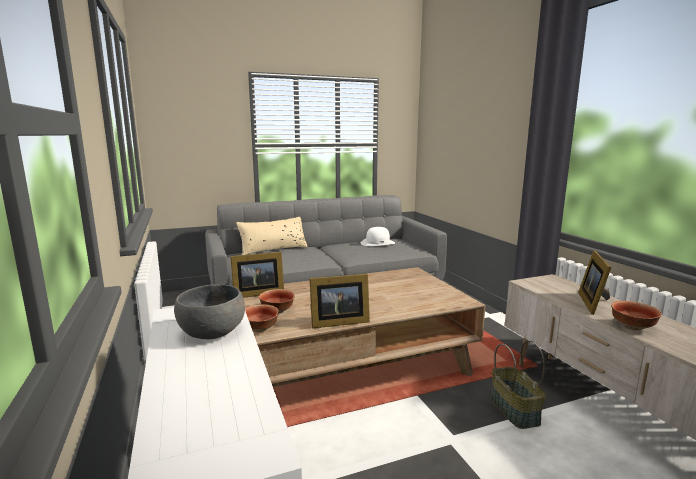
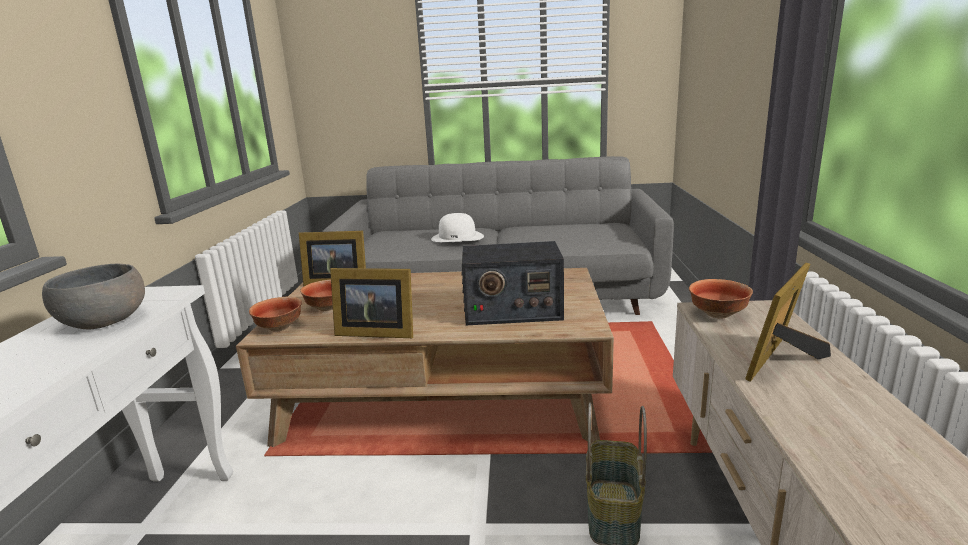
camera: 25 degrees right, 5 degrees up
beige pillow [236,217,308,255] -> none
white hat [361,227,395,246] -> white hat moved to [431,213,484,242]
bowl [611,301,662,331] -> bowl moved to [689,279,753,319]
none -> radio [461,241,564,325]

